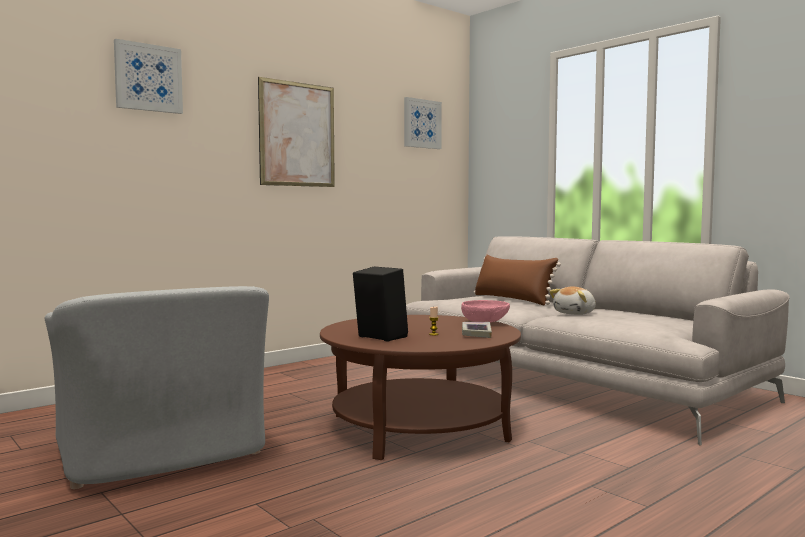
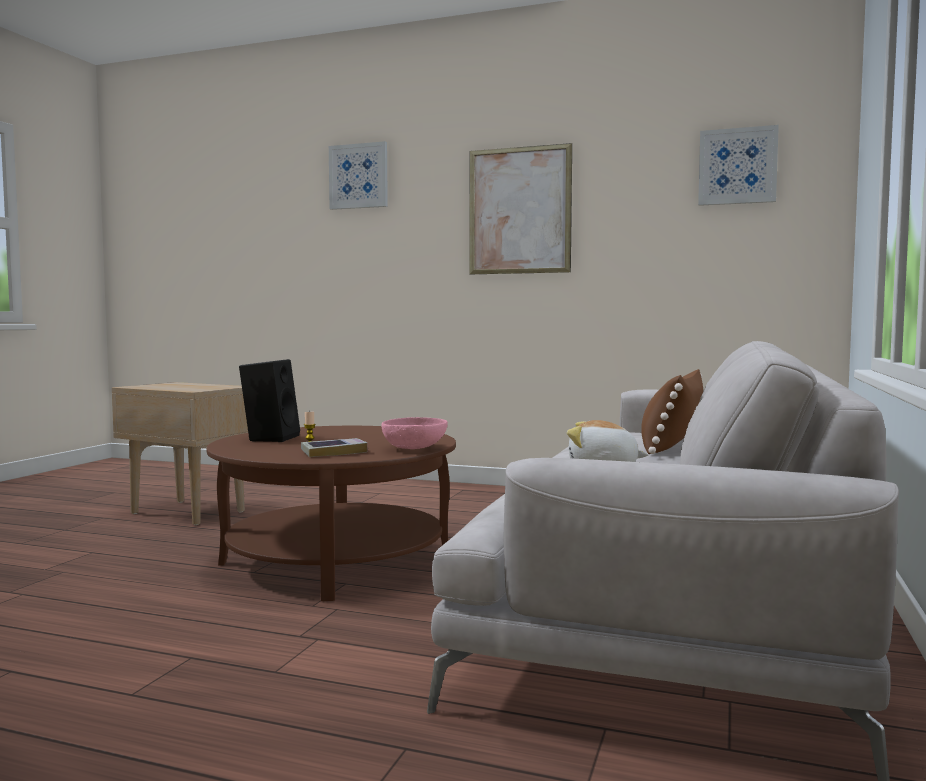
camera: 60 degrees right, 0 degrees up
grey armchair [45,286,269,489] -> beige side table [112,382,248,525]

